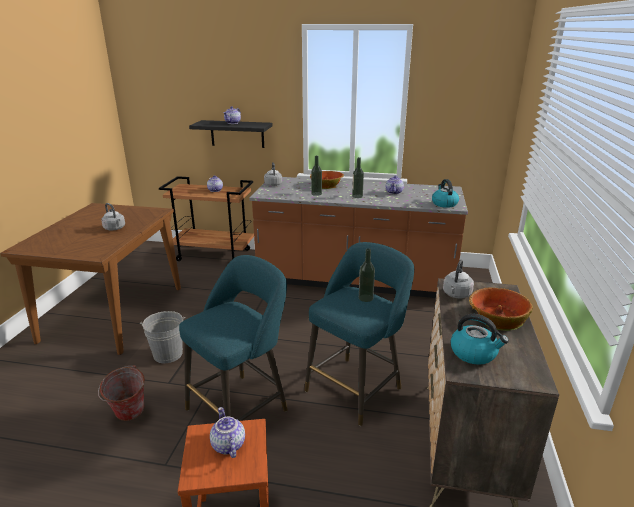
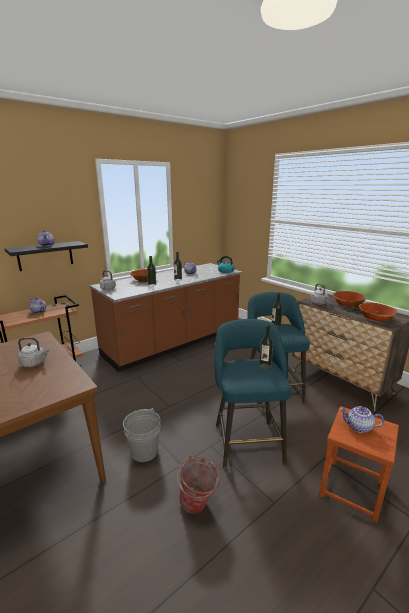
camera: 50 degrees left, 5 degrees down
kettle [451,314,509,365] -> bowl [359,302,397,321]
none -> bottle [259,325,273,370]

